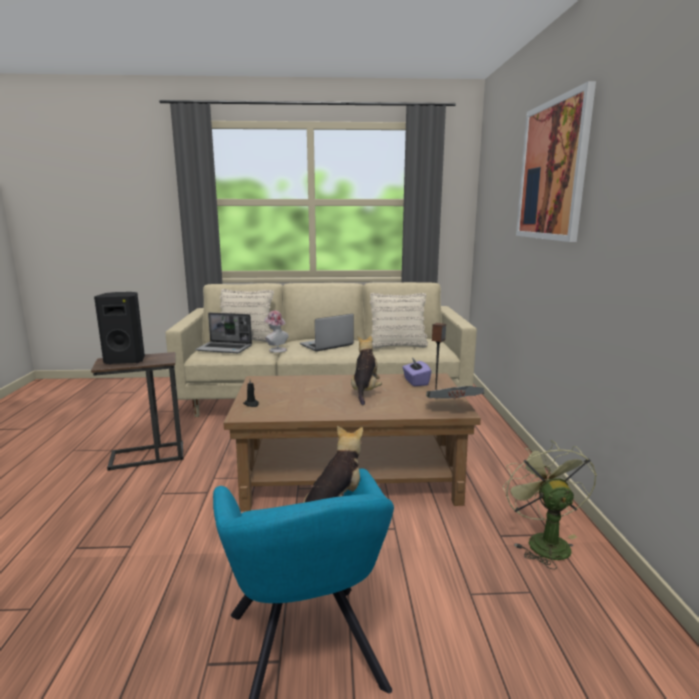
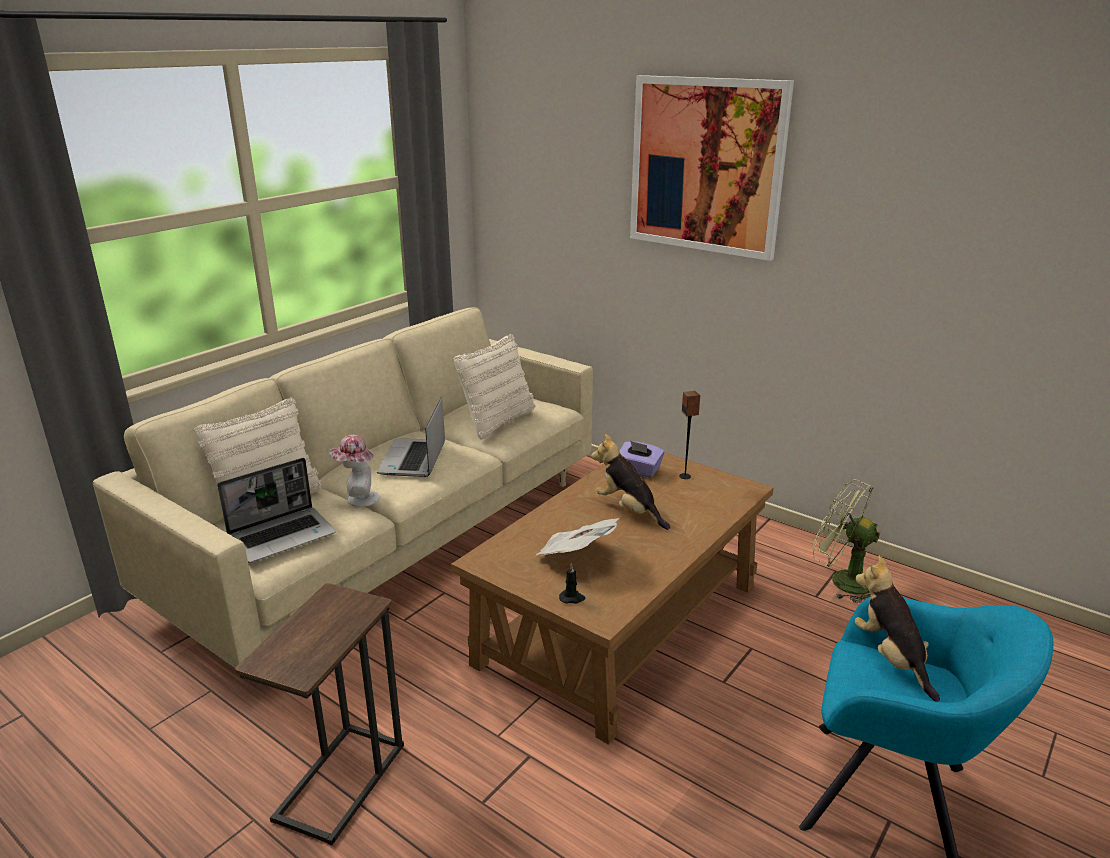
camera: 50 degrees left, 10 degrees up
black speaker [94,292,145,364] -> none
newspaper [426,386,485,399] -> newspaper moved to [536,518,620,555]

